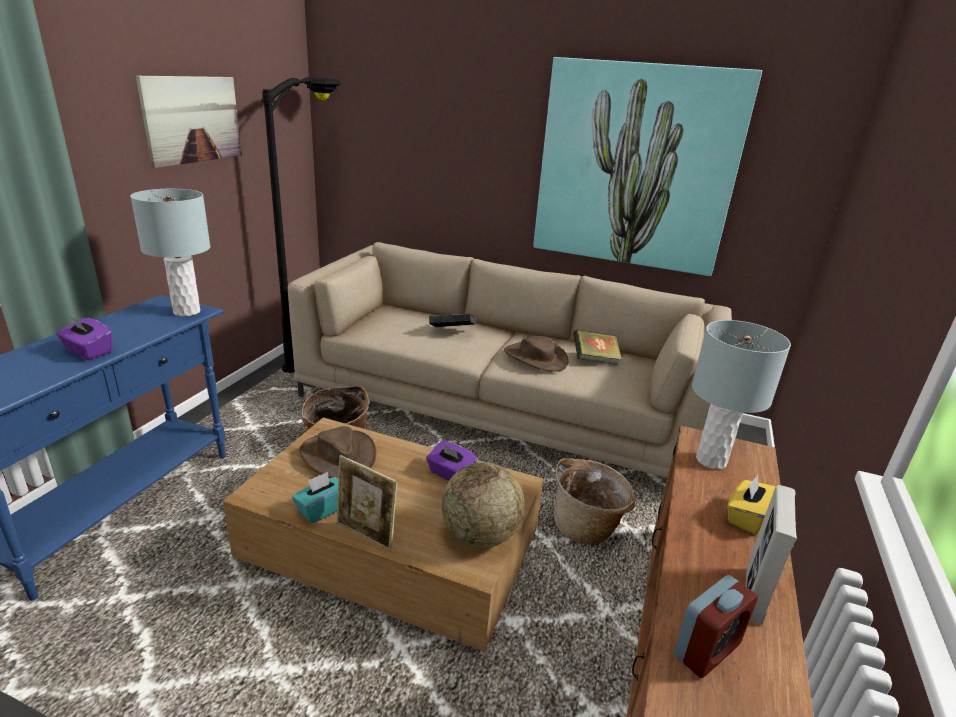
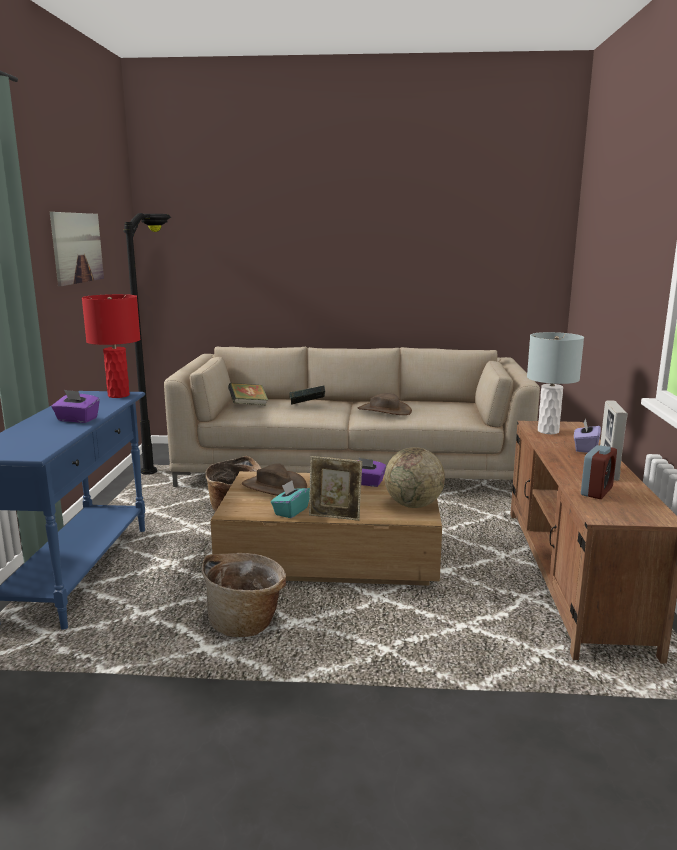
camera: 15 degrees left, 10 degrees down
grey table lamp [130,189,210,316] -> red table lamp [82,294,141,398]
picture [533,57,762,276] -> none
basket [554,458,636,545] -> basket moved to [202,553,286,637]
book [573,330,622,365] -> book moved to [228,383,268,406]
yellow tissue box [727,475,776,534] -> purple tissue box [574,418,601,453]

